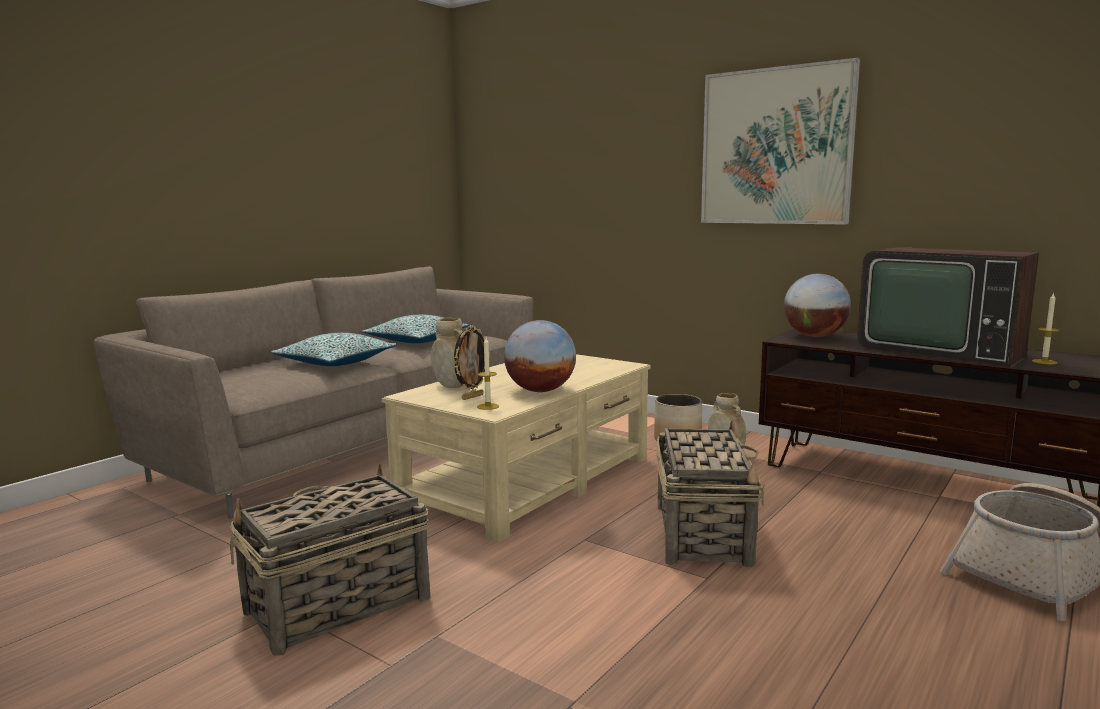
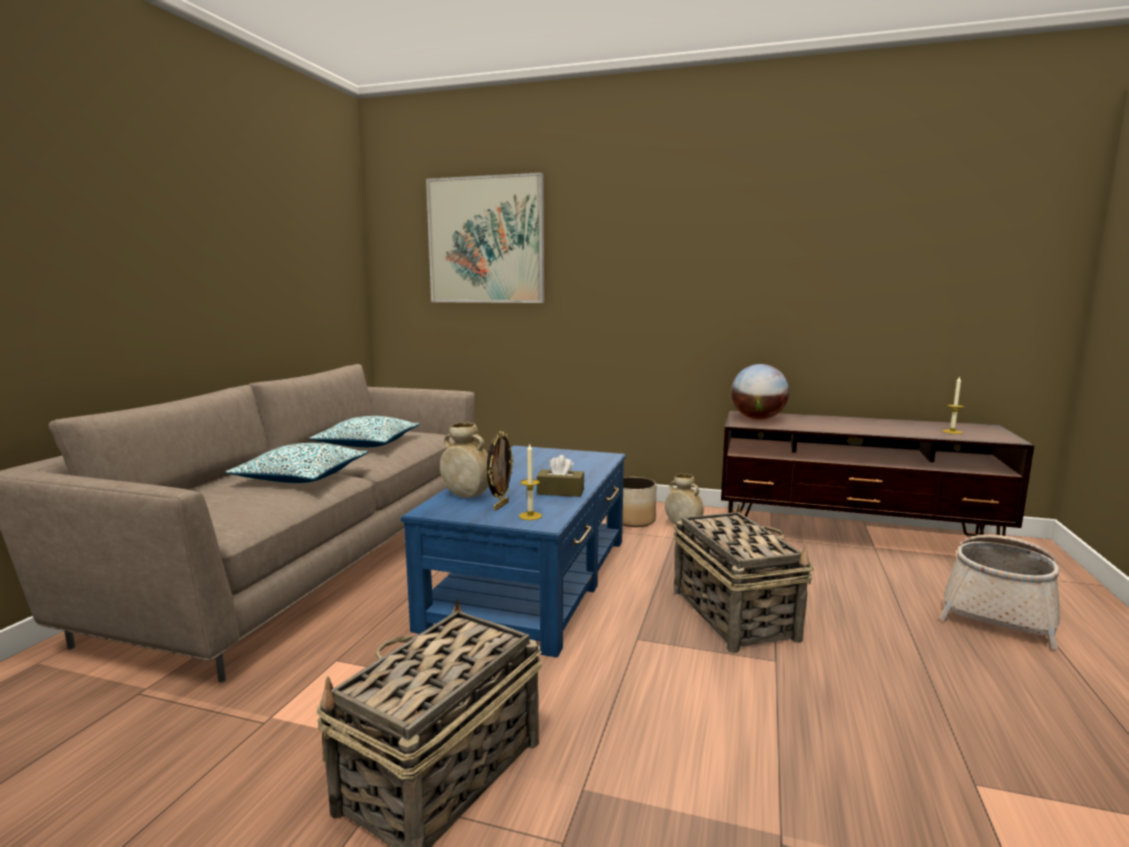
camera: 20 degrees left, 0 degrees up
beige coffee table [382,354,651,543] -> blue coffee table [401,446,626,658]
globe [504,320,576,392] -> brown tissue box [537,455,584,497]
picture [701,58,860,224] -> picture moved to [426,173,544,303]
television [857,247,1039,367] -> none

